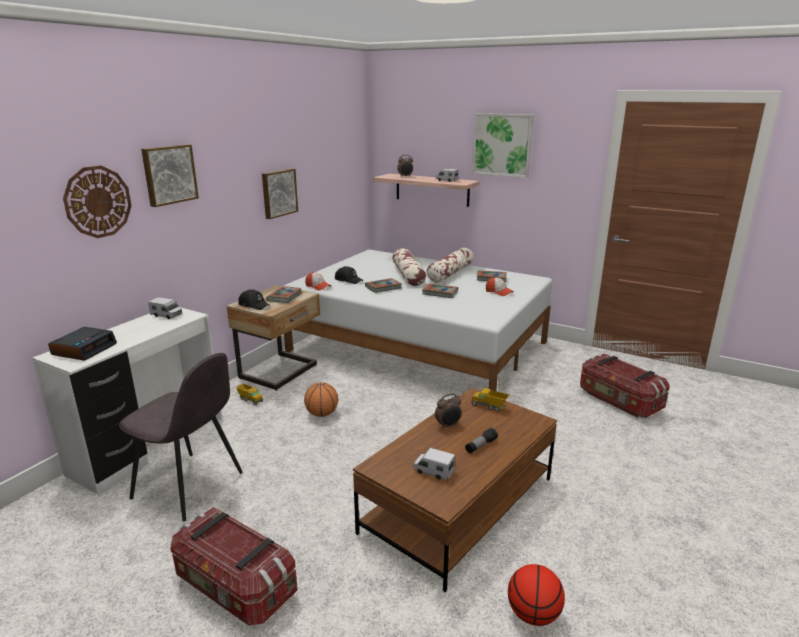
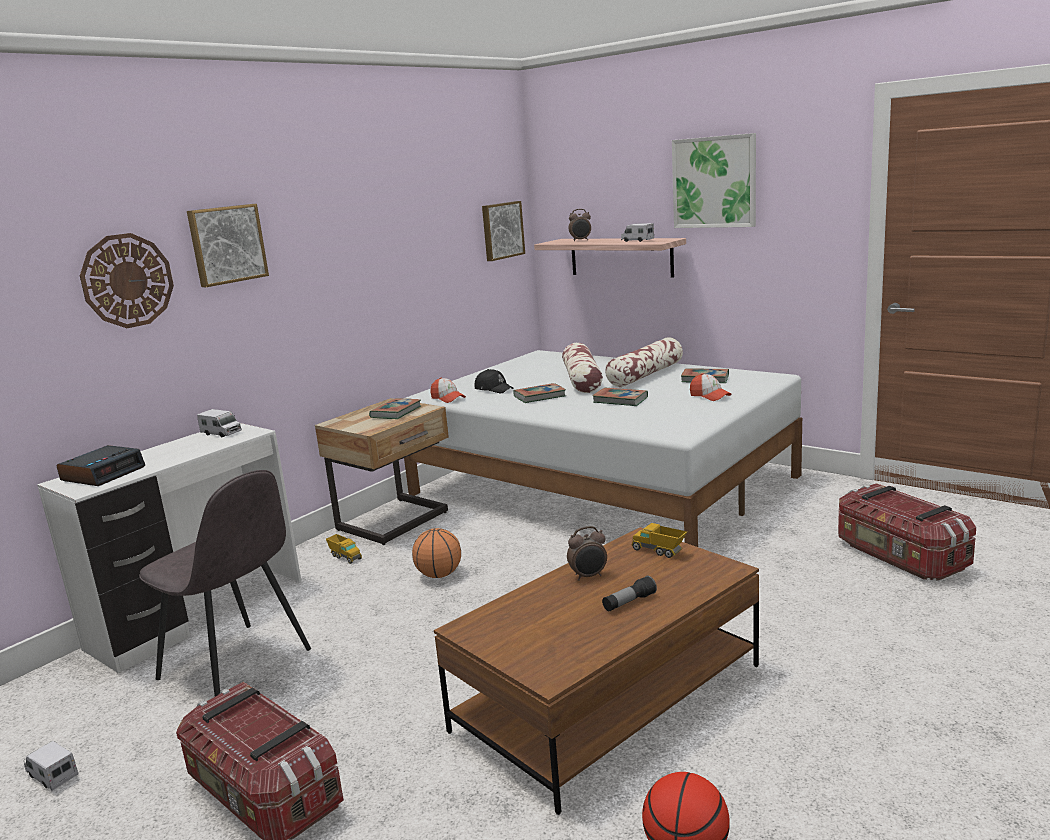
camera: 10 degrees right, 5 degrees down
black cap [238,289,270,310] -> none
picture [262,168,298,219] -> picture moved to [482,201,525,261]
toy truck [413,448,455,481] -> toy truck moved to [24,741,78,791]

